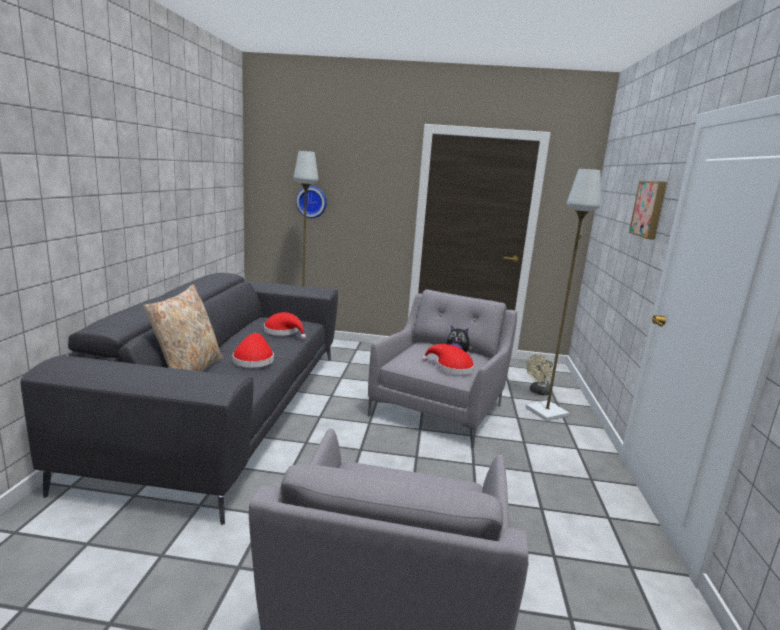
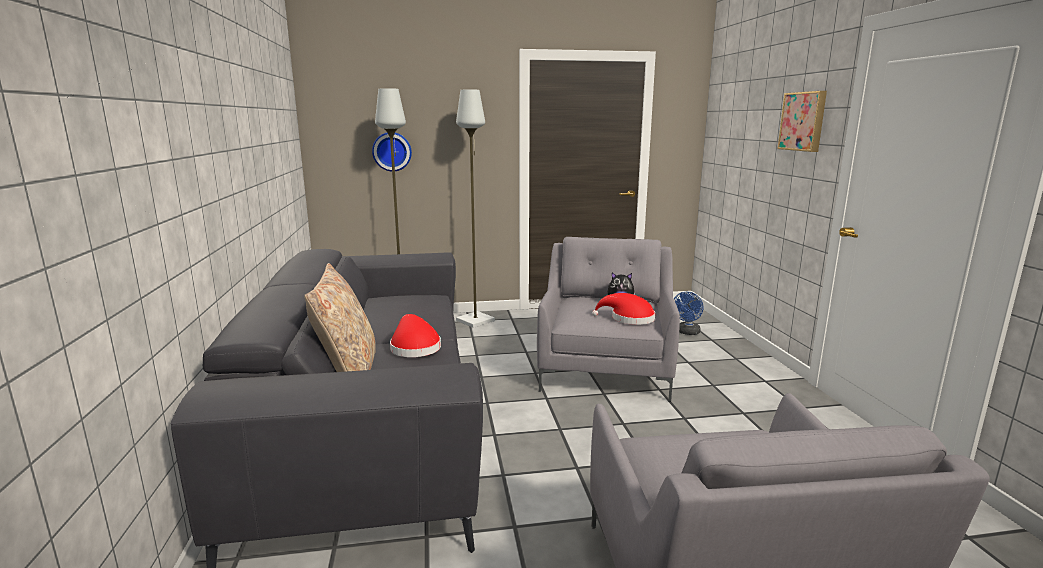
camera: 15 degrees left, 0 degrees up
red hat [264,312,306,339] -> none
grey floor lamp [526,169,601,421] -> grey floor lamp moved to [456,89,495,328]
beige fan [526,354,553,395] -> blue fan [674,292,703,335]

